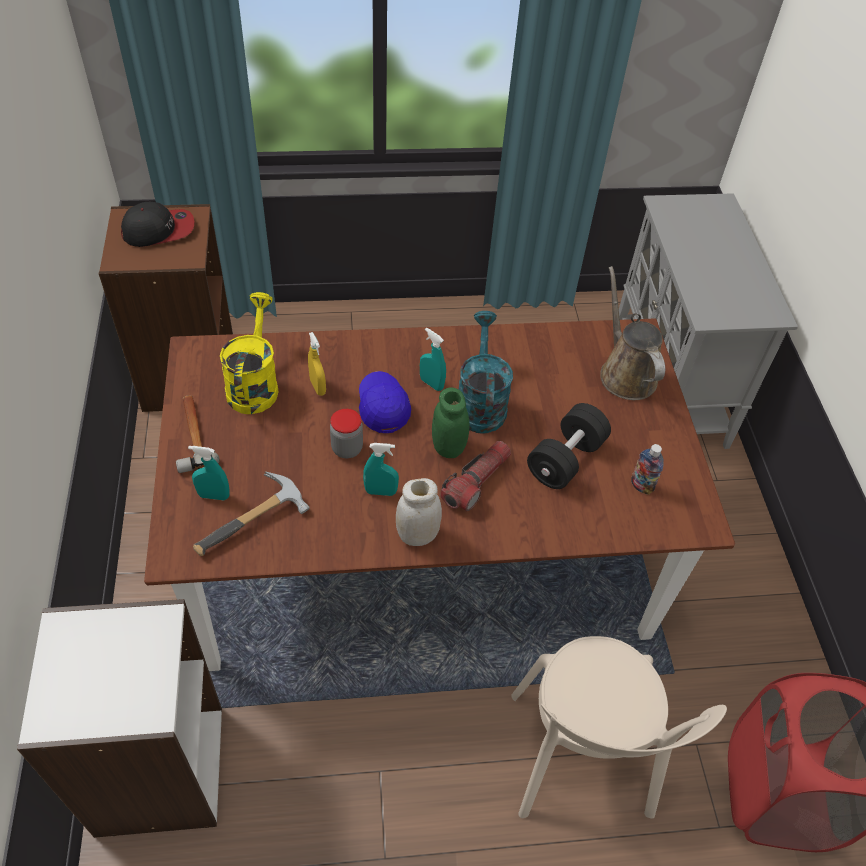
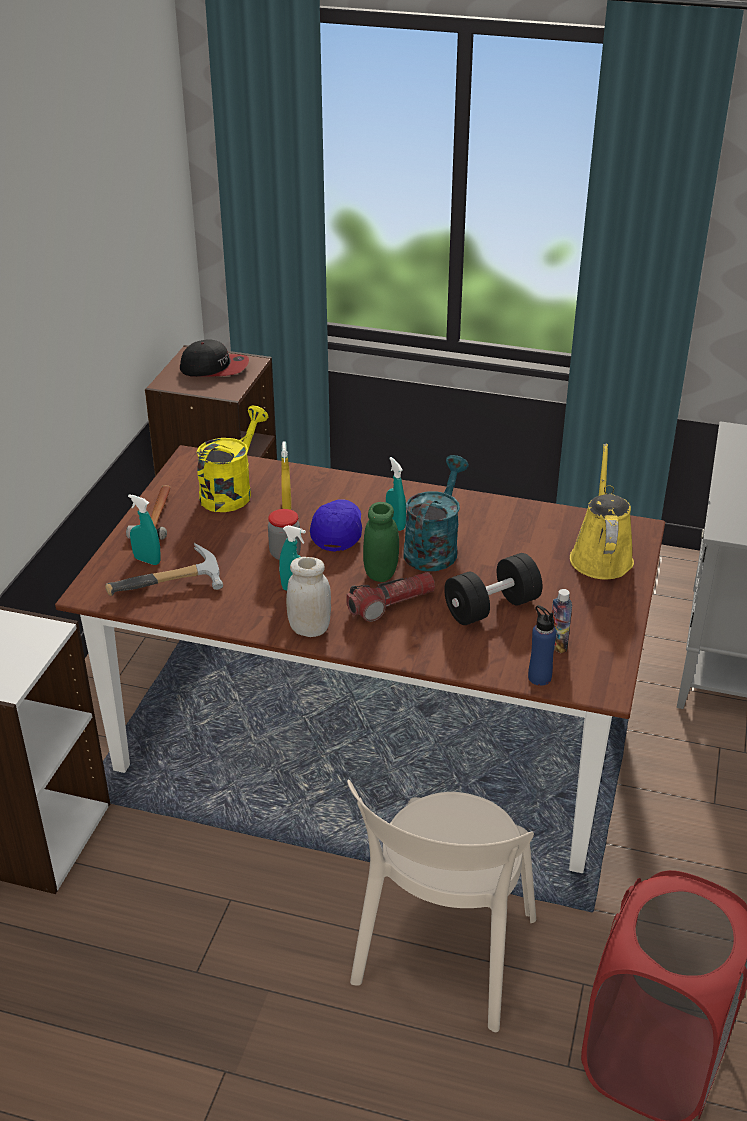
camera: 25 degrees right, 15 degrees down
brown watering can [600,266,665,400] -> yellow watering can [570,444,634,579]
none -> blue bottle [528,605,557,686]

